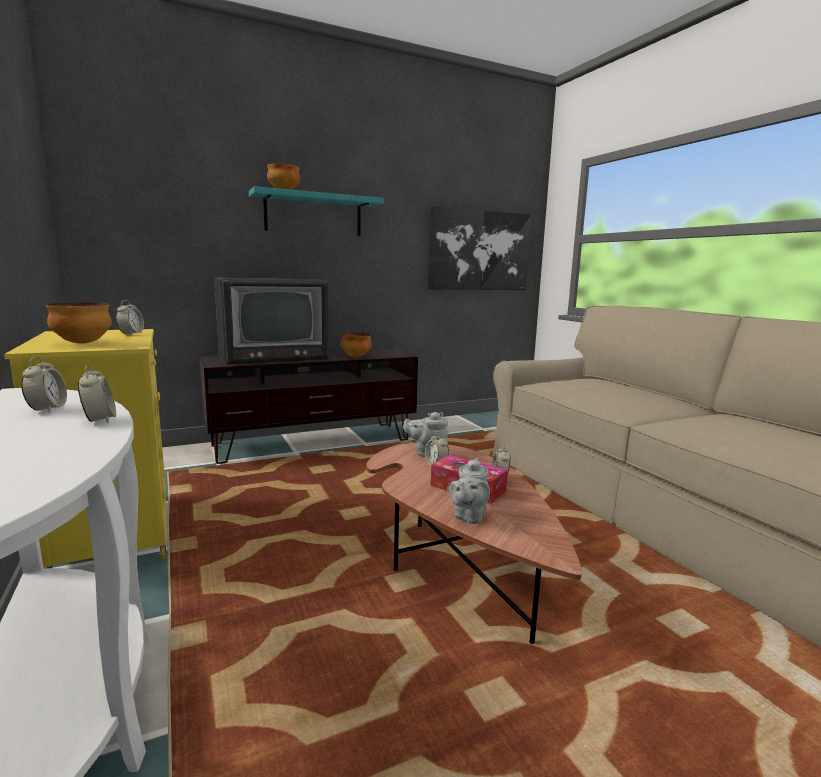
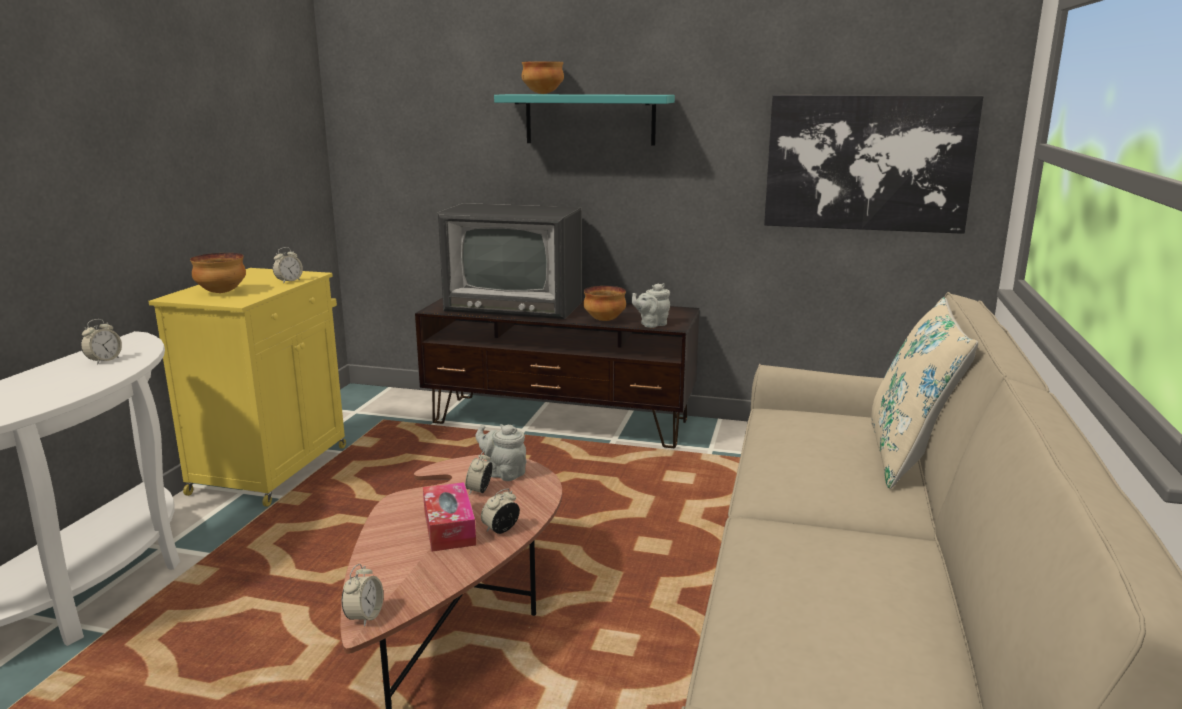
camera: 40 degrees right, 5 degrees up
alarm clock [78,364,116,423] -> alarm clock moved to [342,564,383,627]
grey teapot [449,457,490,524] -> grey teapot moved to [632,283,670,328]
none -> beige pillow [871,297,978,489]

